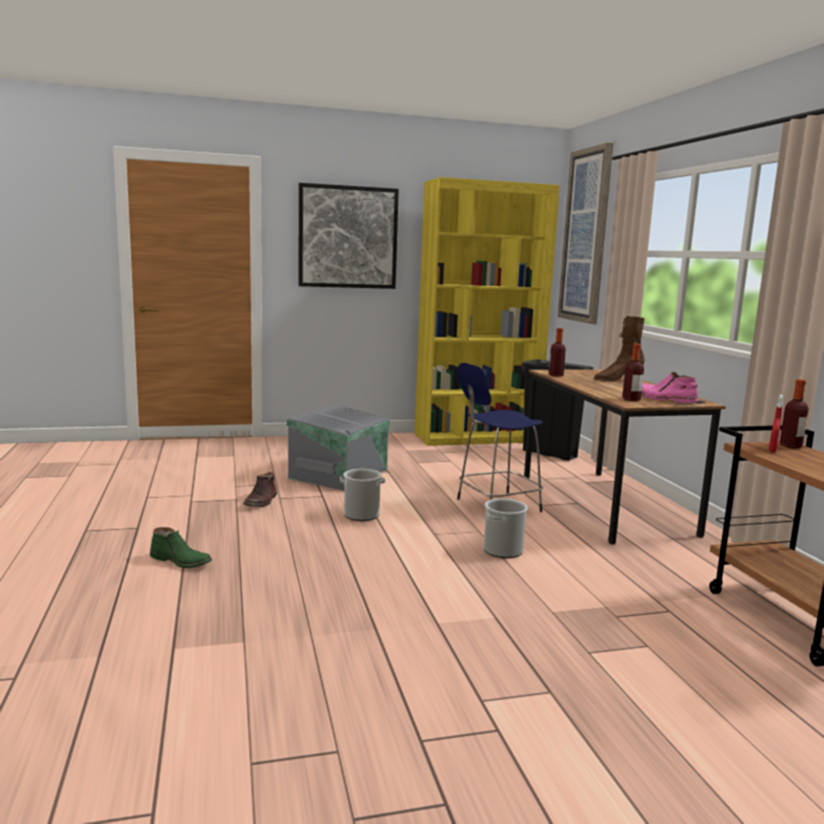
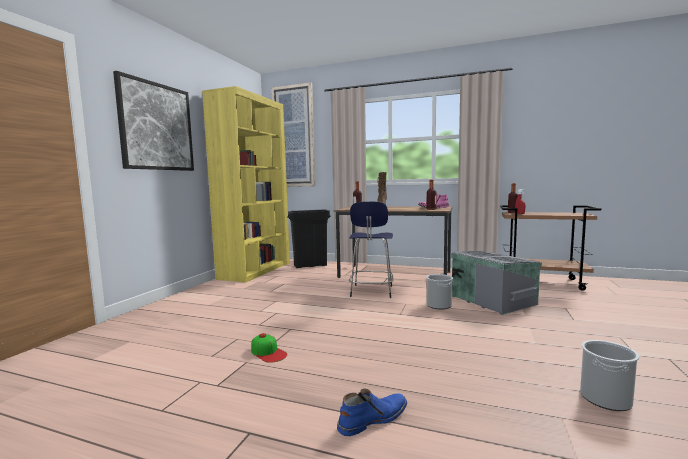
camera: 55 degrees left, 5 degrees down
green boot [150,527,212,568] -> blue boot [337,388,407,436]
brown boot [243,472,277,507] -> cap [251,333,287,363]
grey storage box [287,405,390,491] -> grey storage box moved to [451,251,542,315]
bucket [340,469,385,521] -> bucket moved to [580,340,639,411]

